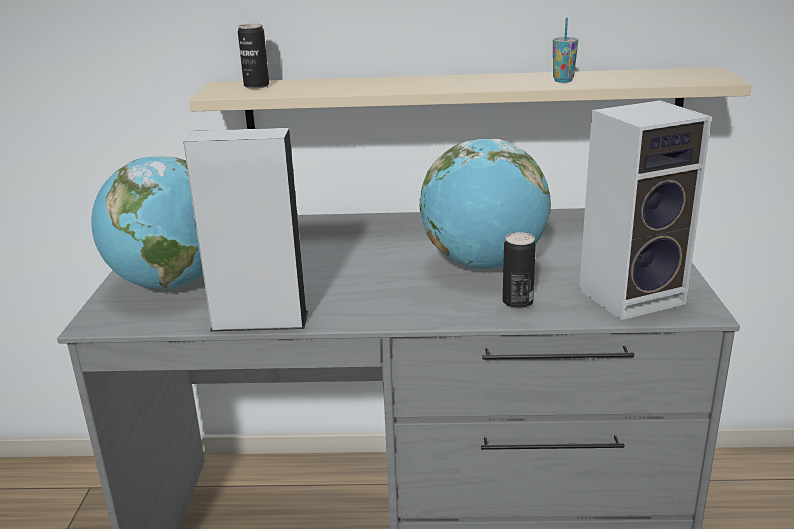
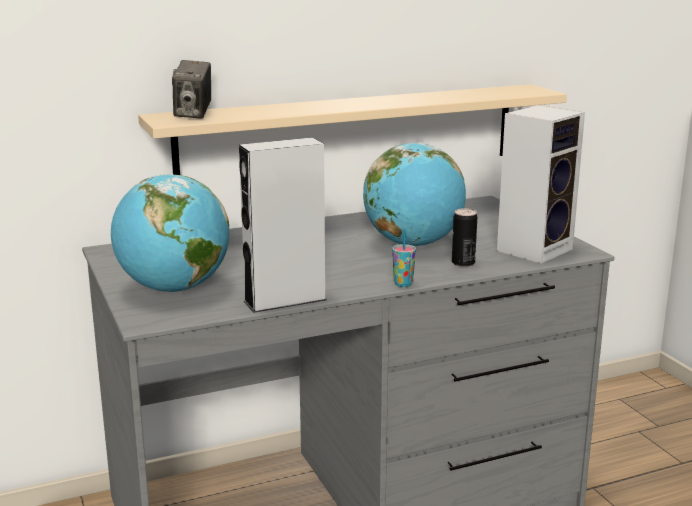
camera: 25 degrees left, 5 degrees down
can [238,24,269,89] -> camera [172,60,211,119]
cup [553,18,578,83] -> cup moved to [392,230,416,287]

